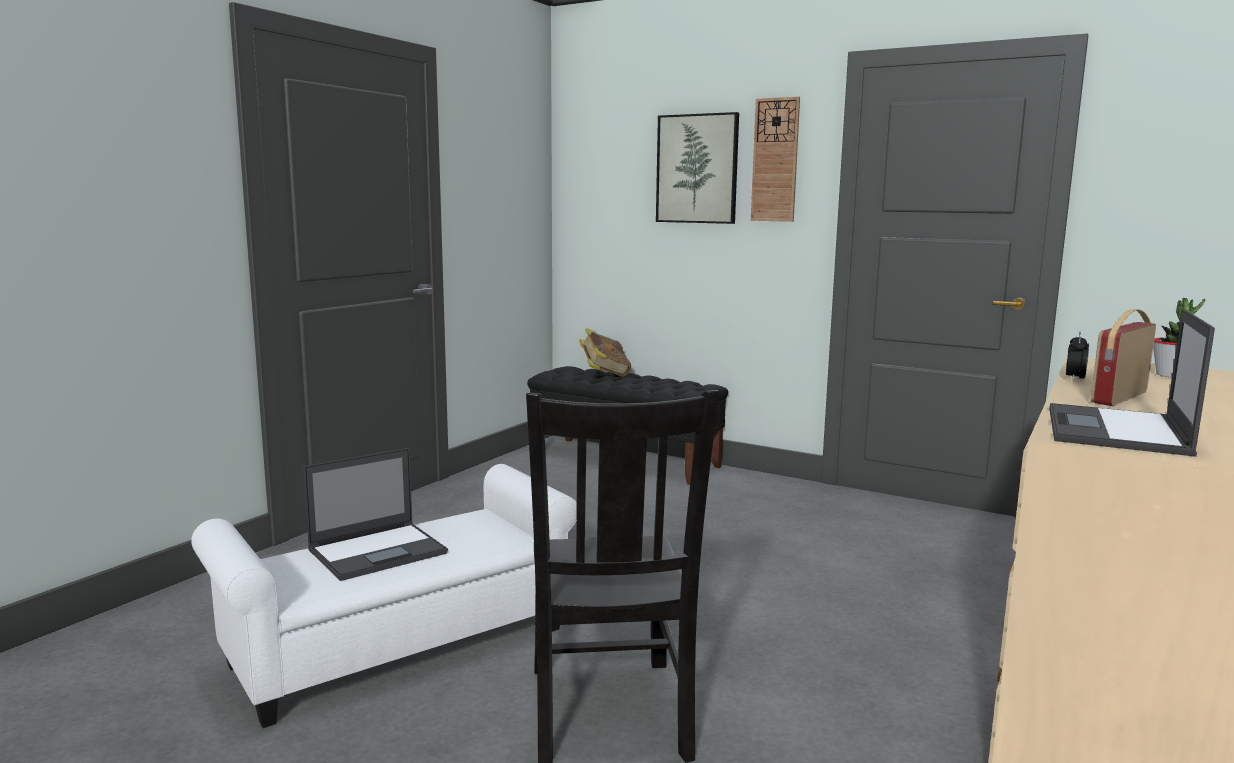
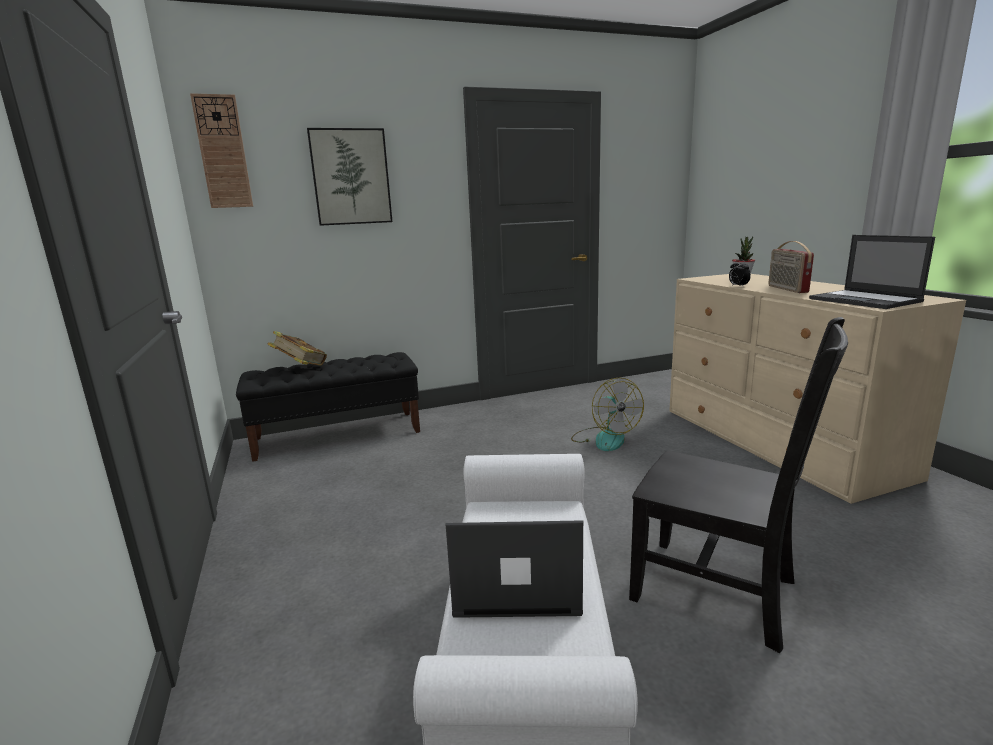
camera: 50 degrees left, 5 degrees up
laptop [303,448,448,581] -> laptop turned 90 degrees counterclockwise [446,520,583,618]
wall clock [751,97,800,222] -> wall clock moved to [190,93,253,208]
none -> fan [571,378,644,451]

